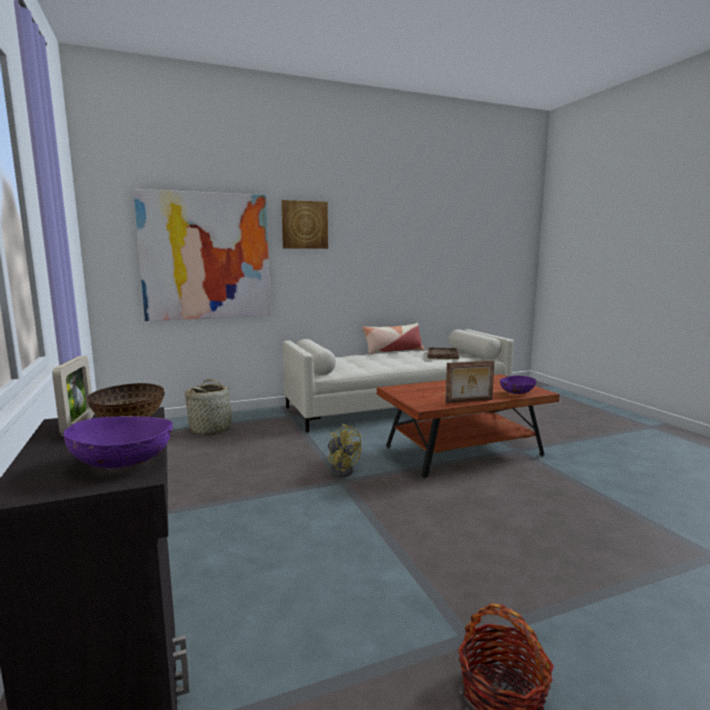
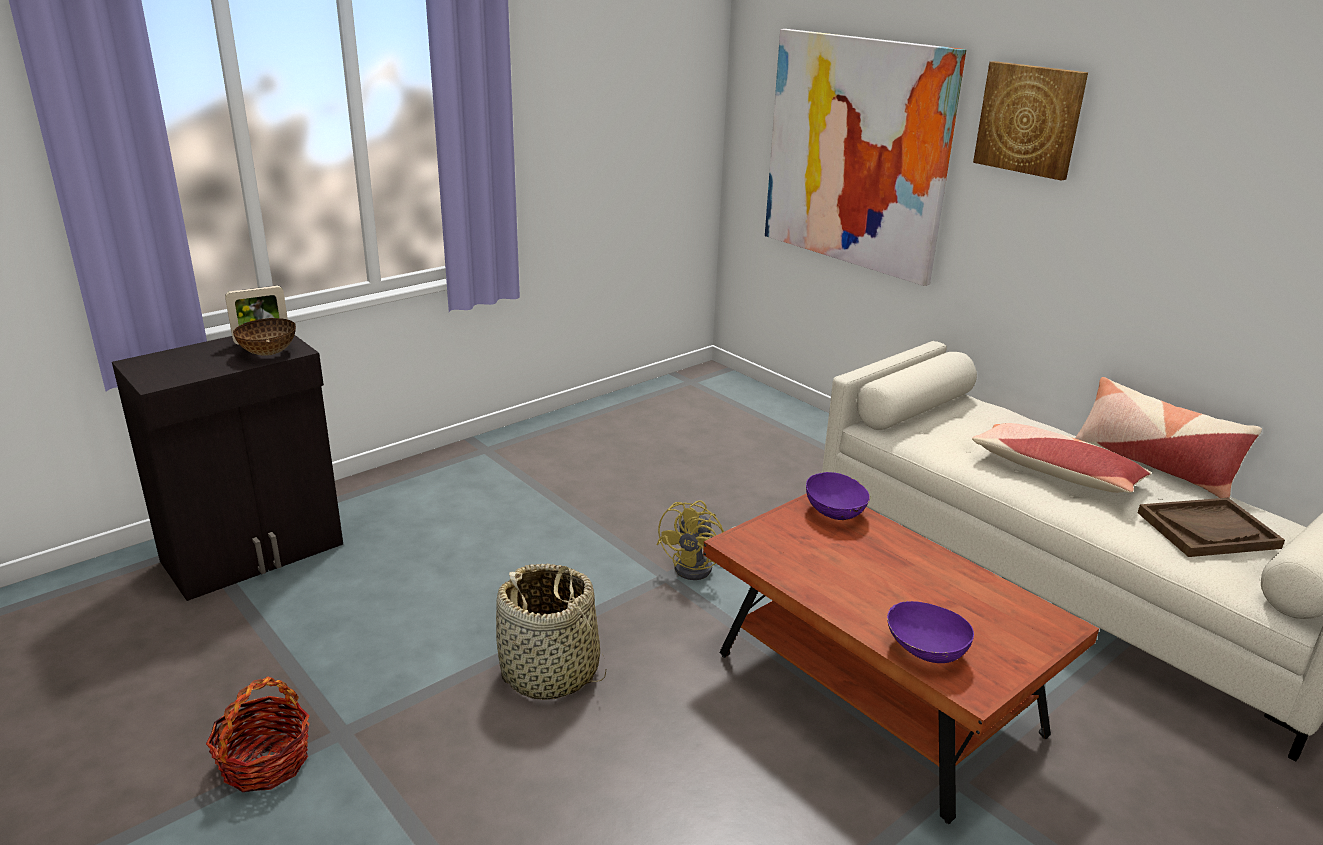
camera: 70 degrees right, 15 degrees up
purple bowl [64,416,173,468] -> purple bowl moved to [806,472,870,520]
basket [184,379,240,435] -> basket moved to [496,564,606,700]
picture frame [445,360,495,403] -> none
none -> pillow [972,423,1152,493]

